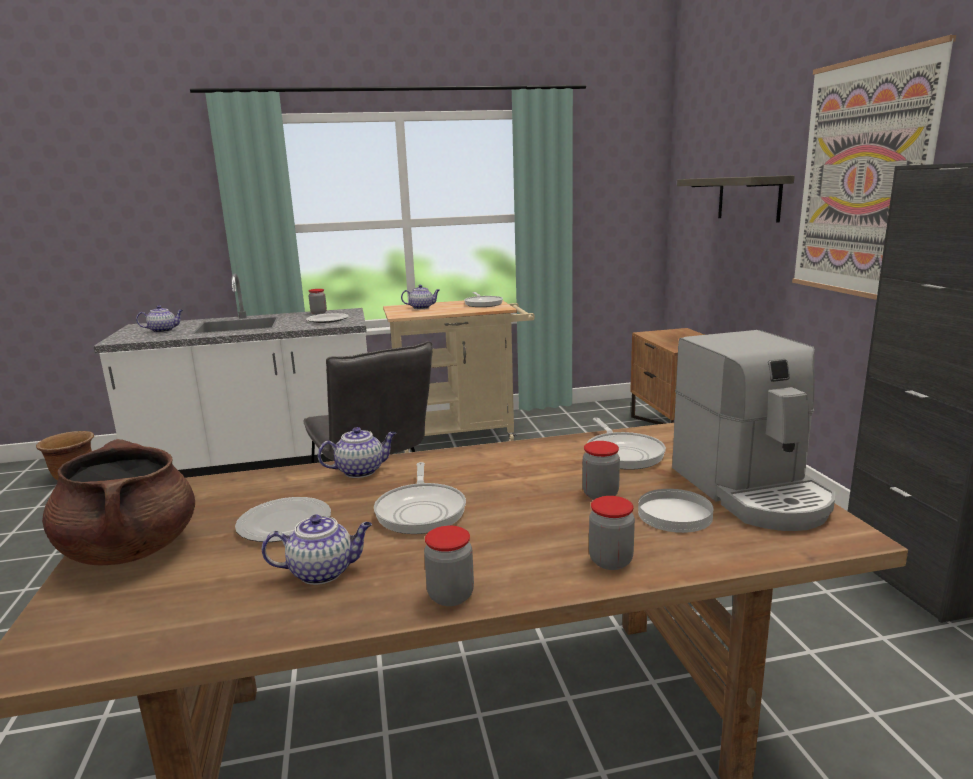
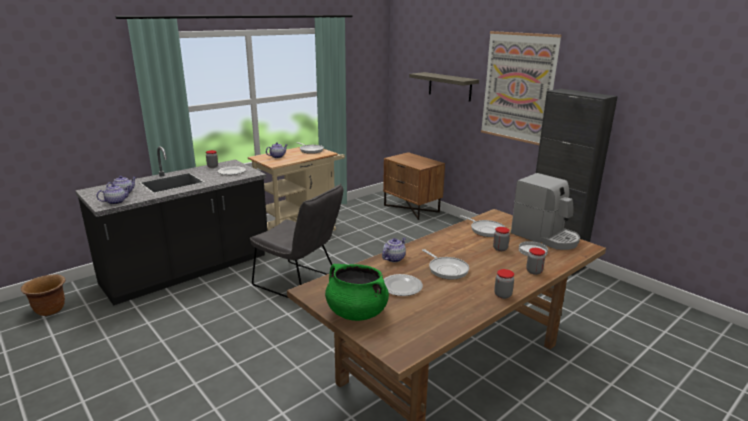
camera: 30 degrees left, 5 degrees up
brown cooking pot [42,439,195,566] -> green cooking pot [325,264,389,321]
white counter [93,273,367,478] -> black counter [75,146,268,306]
teapot [262,514,372,585] -> teapot moved to [96,184,130,205]

